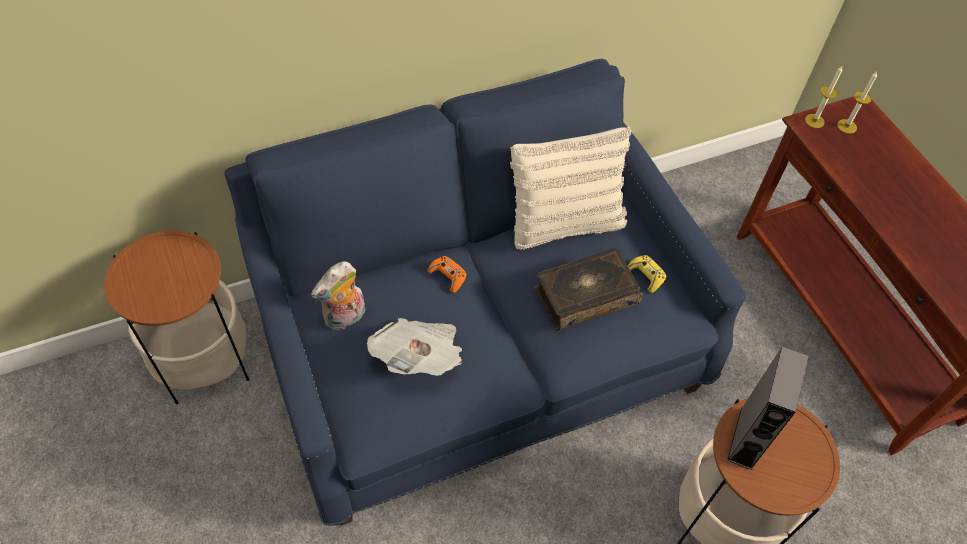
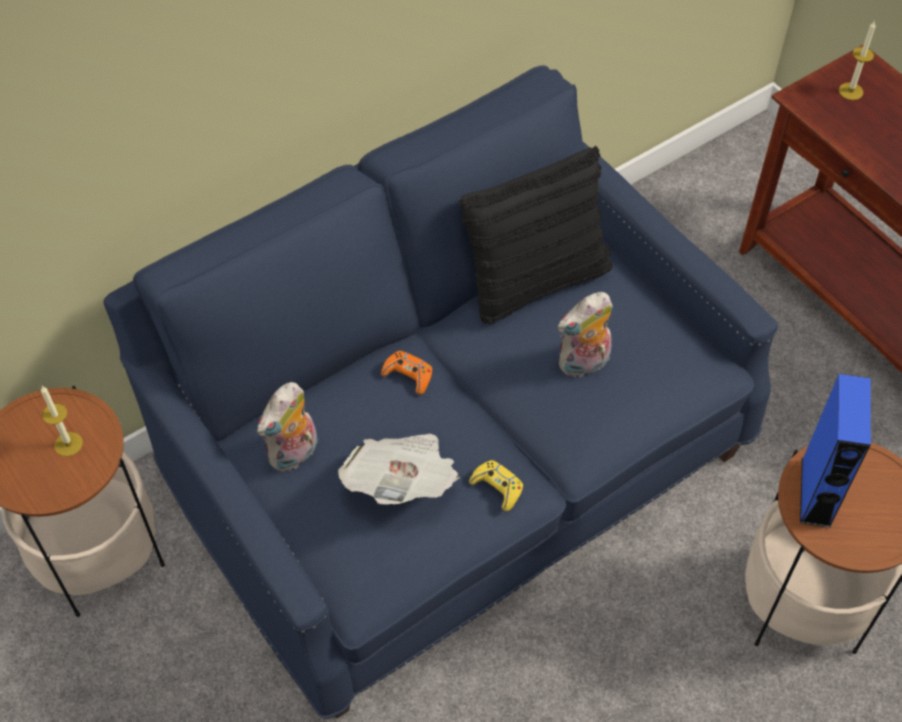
camera: 10 degrees left, 0 degrees up
beige pillow [510,127,631,250] -> black pillow [459,146,612,324]
book [534,248,643,331] -> plush toy [557,292,613,377]
yellow game controller [627,255,666,293] -> yellow game controller moved to [469,460,523,511]
grey speaker [727,346,808,470] -> blue speaker [800,374,871,528]
candle [805,66,842,128] -> candle moved to [41,386,83,457]

